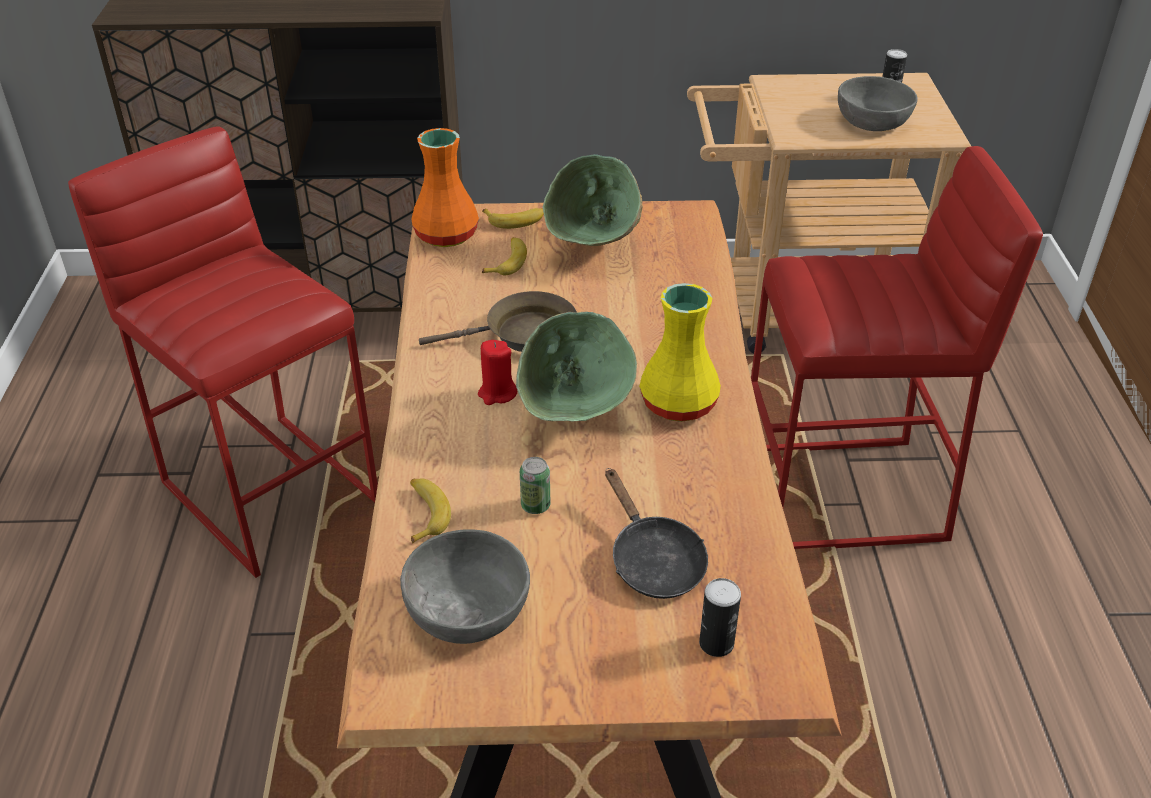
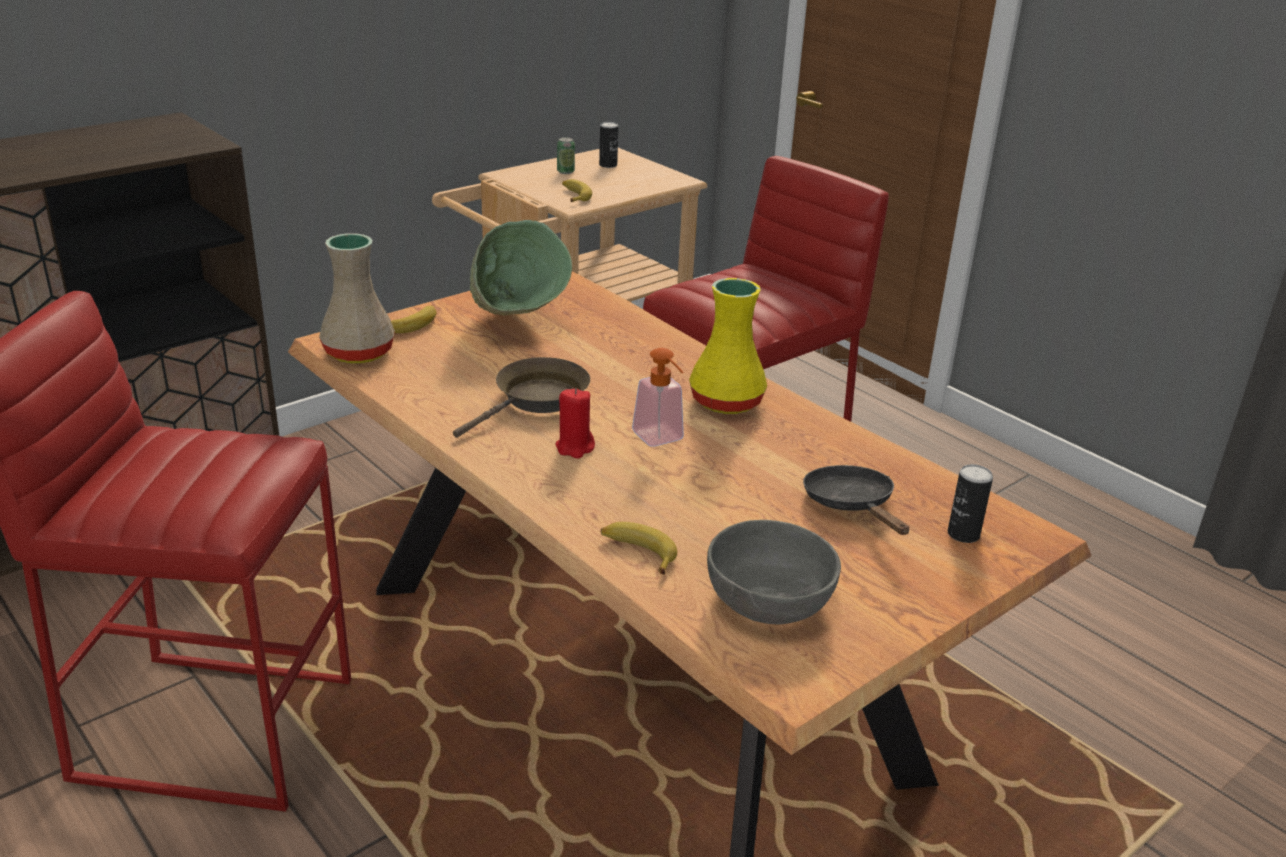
camera: 40 degrees left, 10 degrees down
orange vase [412,128,479,247] -> beige vase [319,233,395,363]
banana [482,237,527,275] -> banana moved to [562,179,592,202]
green bowl [516,312,637,422] -> soap dispenser [632,348,684,447]
can [520,457,550,514] -> can moved to [557,137,575,174]
black frying pan [605,468,708,599] -> black frying pan turned 135 degrees counterclockwise [803,465,909,535]
grey bowl [838,76,918,131] -> none

